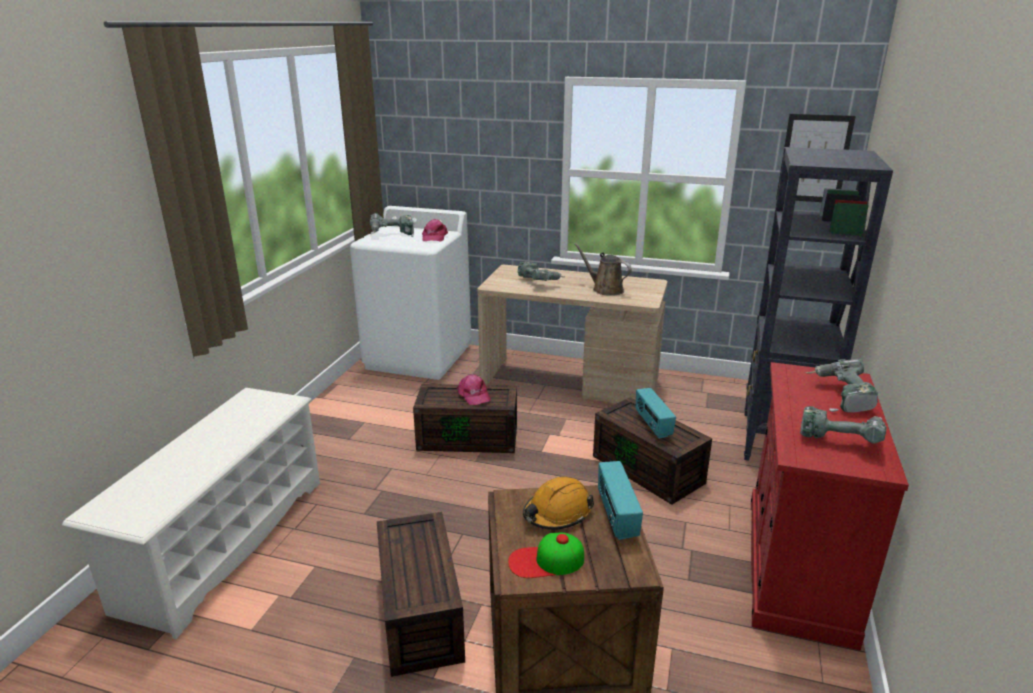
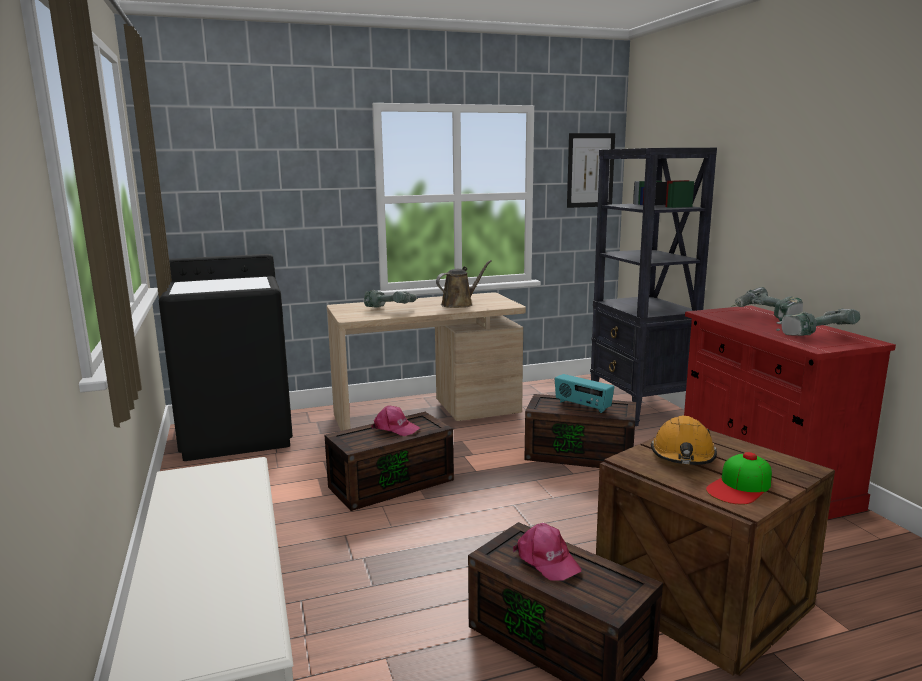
camera: 35 degrees left, 10 degrees down
white washing machine [350,206,471,380] -> black washing machine [159,254,293,461]
power drill [370,213,414,237] -> none
pink cap [422,219,448,242] -> pink cap moved to [513,523,581,581]
brown watering can [574,243,632,296] -> brown watering can turned 135 degrees clockwise [436,260,492,308]
radio [598,461,643,540] -> none

